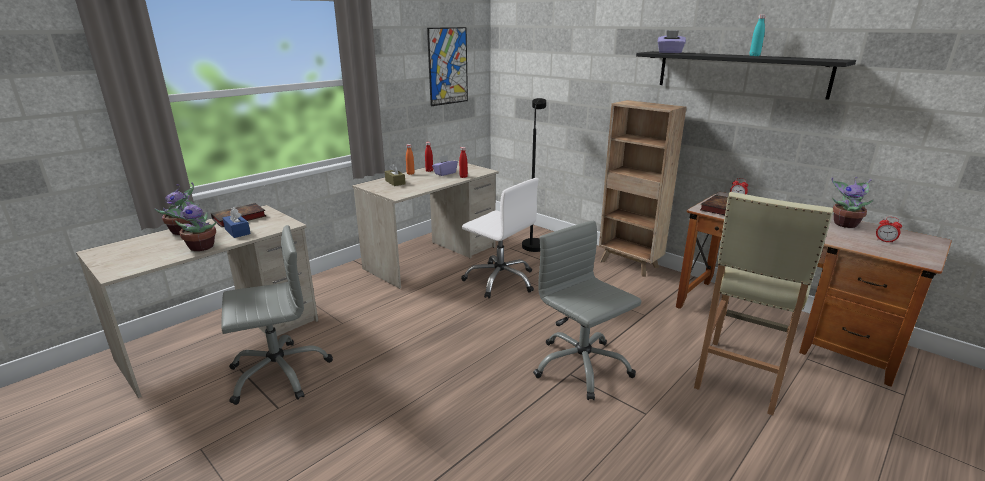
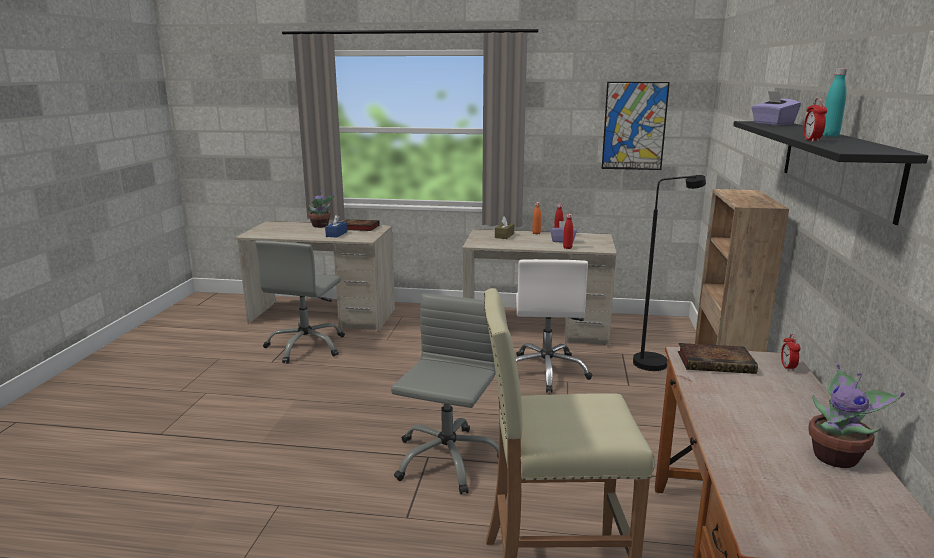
camera: 55 degrees right, 5 degrees down
potted plant [163,195,217,251] -> none
grey office chair [221,225,333,405] -> grey office chair turned 75 degrees clockwise [255,241,345,364]
alarm clock [876,217,902,244] -> alarm clock moved to [804,98,827,142]

